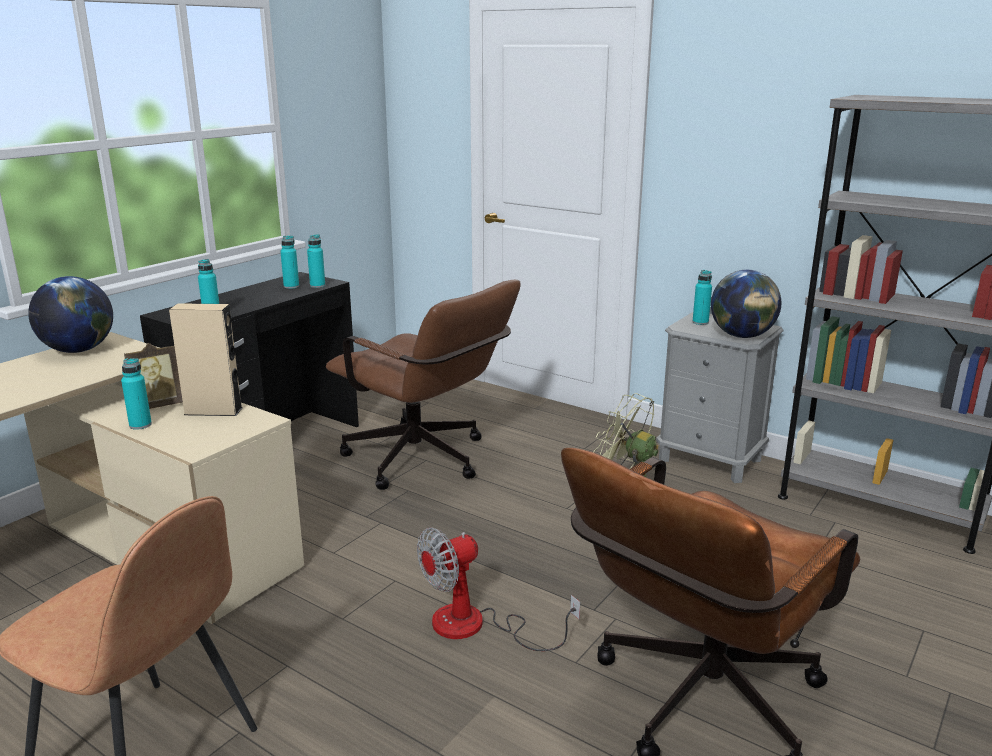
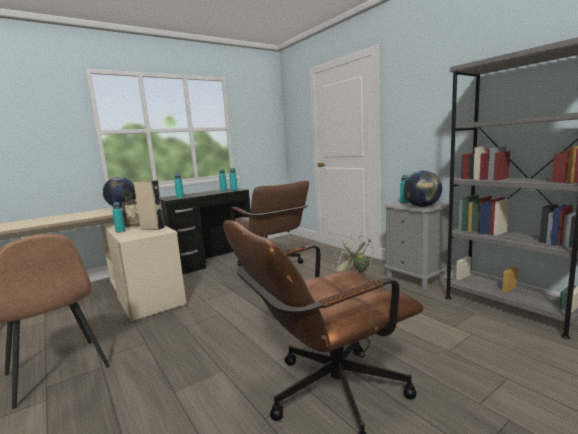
camera: 20 degrees right, 10 degrees down
fan [417,527,580,651] -> none

